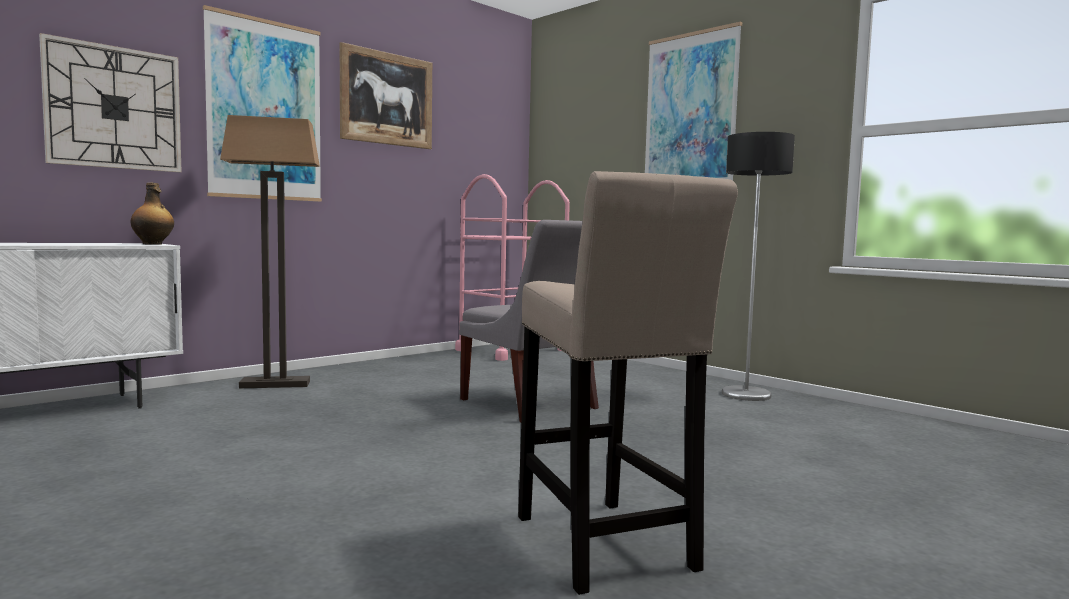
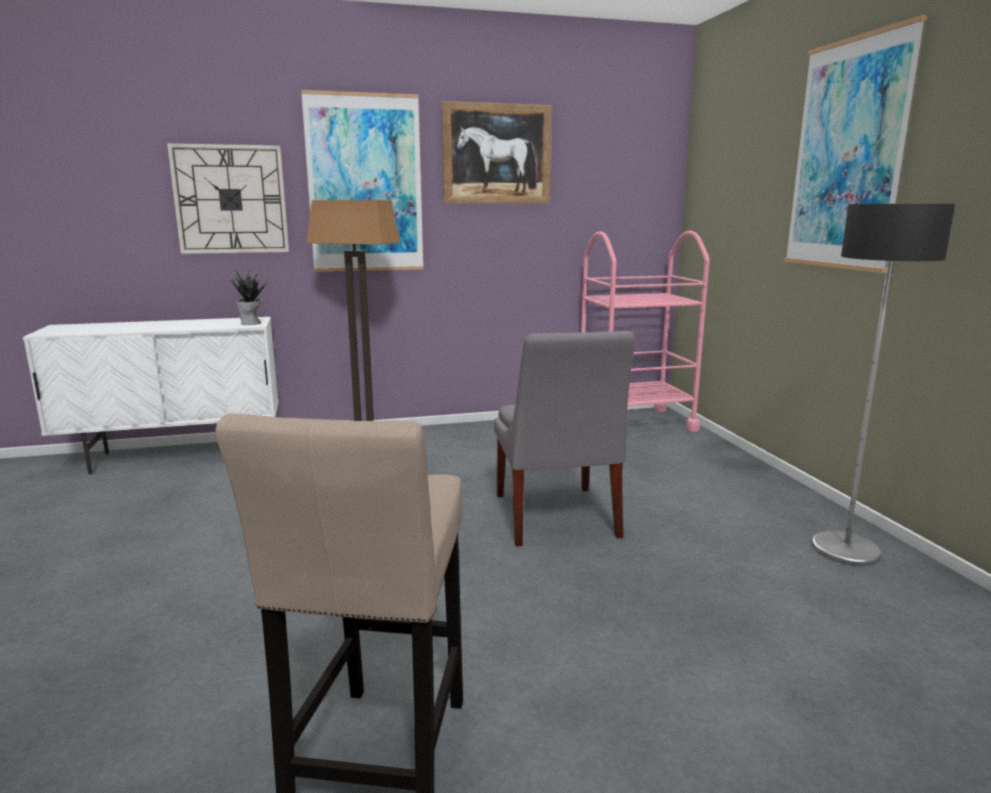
camera: 30 degrees right, 10 degrees up
bottle [131,183,174,245] -> potted plant [231,270,268,325]

